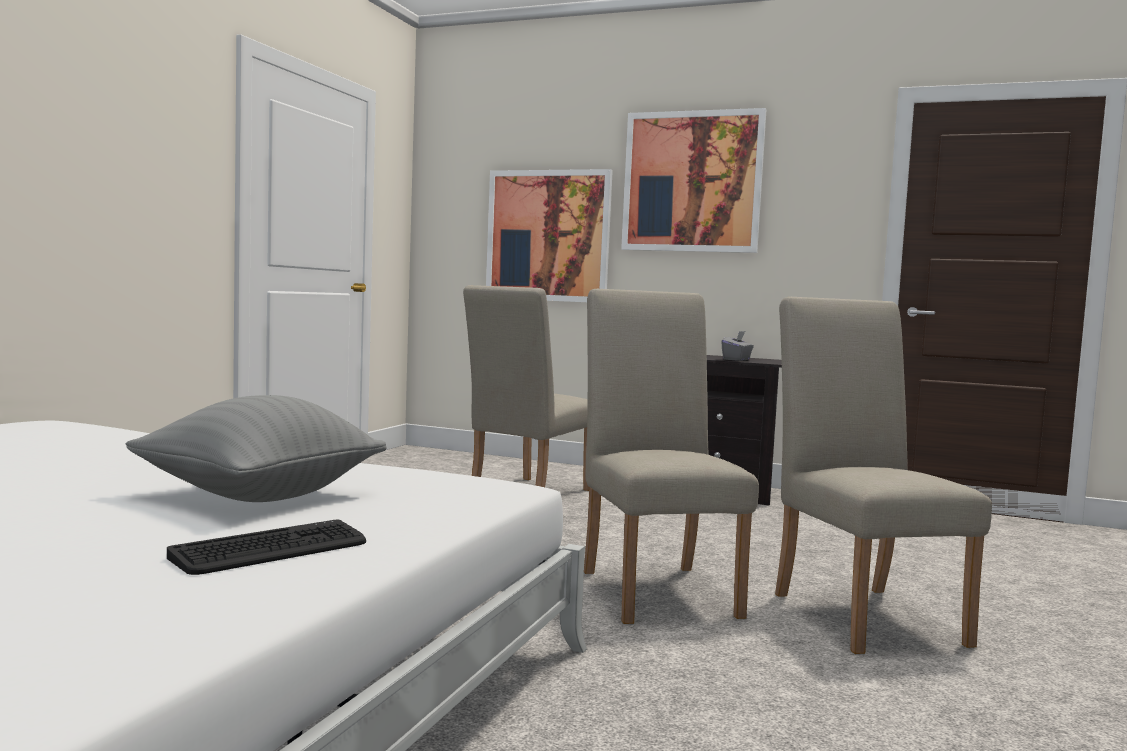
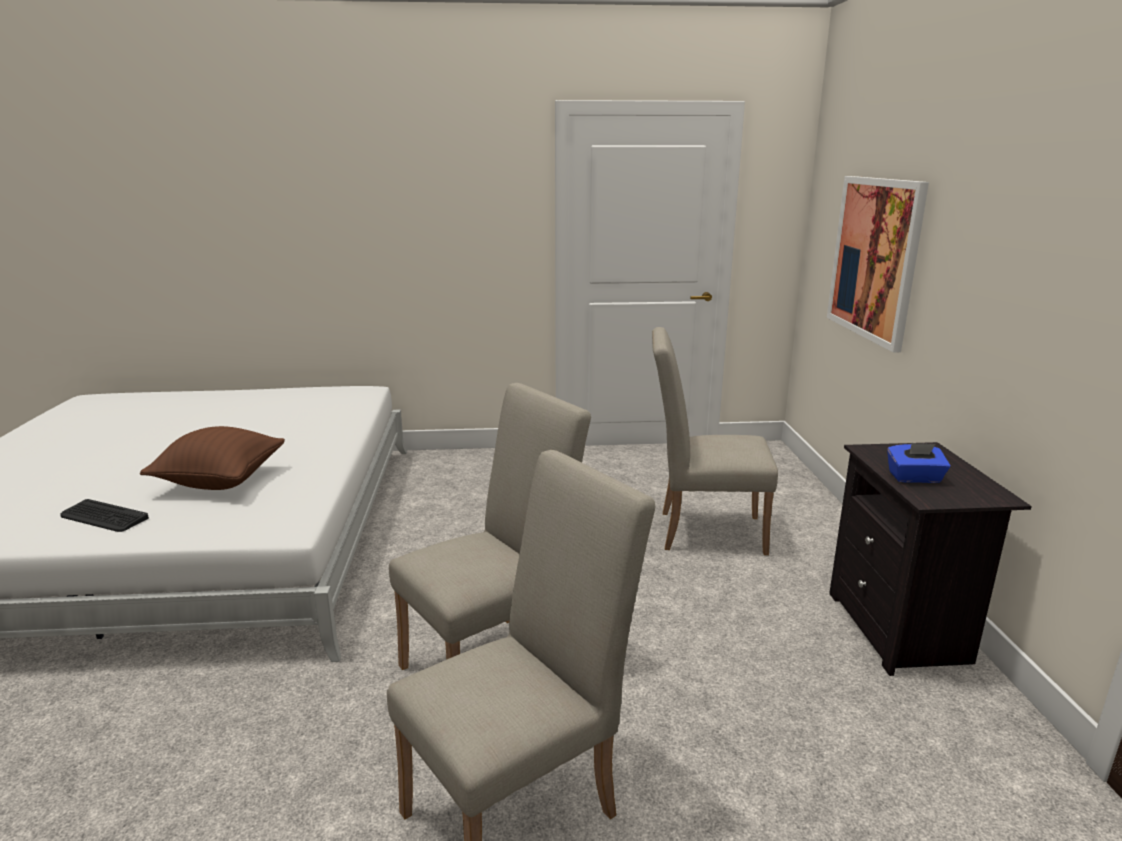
camera: 65 degrees right, 15 degrees up
grey pillow [126,395,387,502] -> brown pillow [140,426,285,490]
picture [621,108,766,253] -> none
grey tissue box [721,331,754,361] -> blue tissue box [887,443,950,483]

